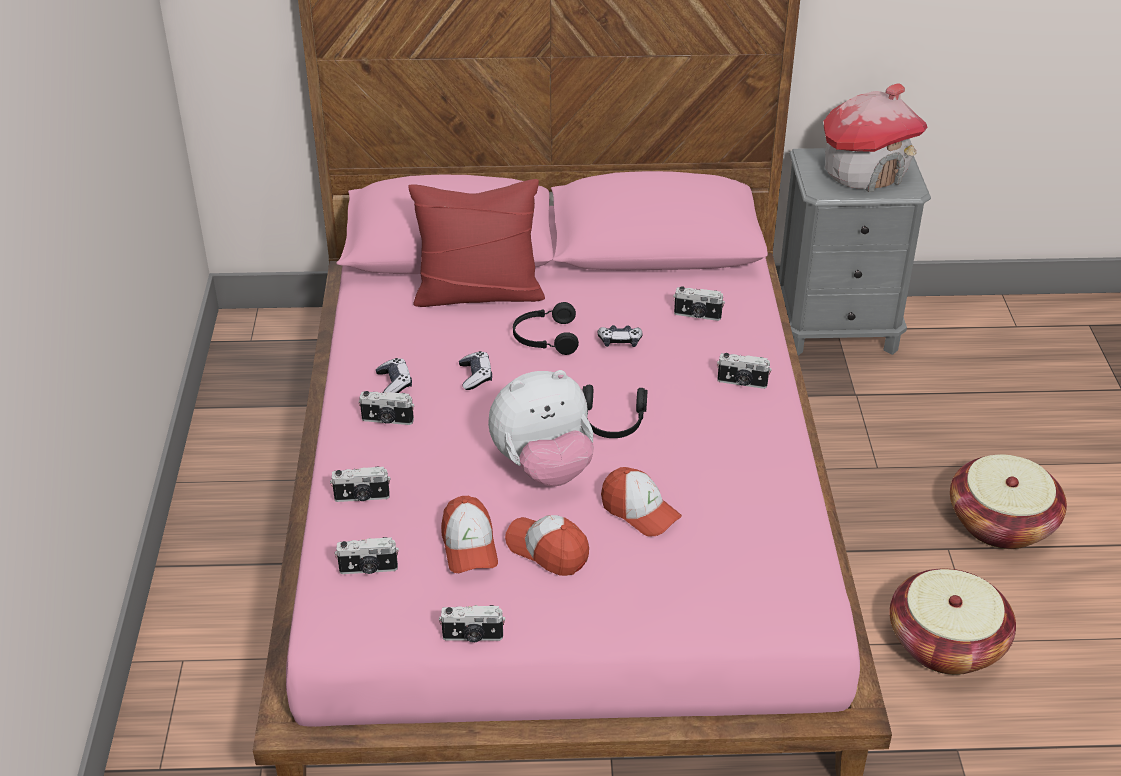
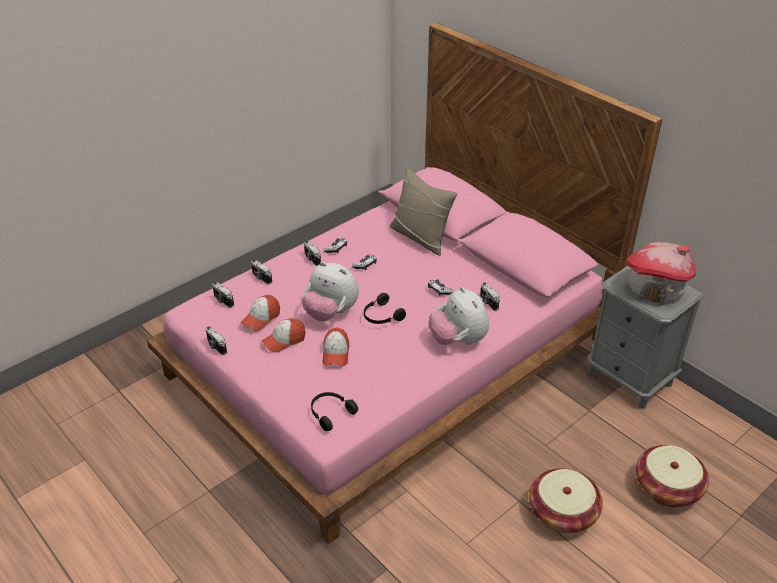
camera: 50 degrees right, 0 degrees up
red pillow [408,179,545,307] -> beige pillow [390,168,457,256]
cap [505,515,589,576] -> cap turned 120 degrees counterclockwise [262,318,306,353]
black headphones [513,302,579,355] -> black headphones moved to [311,392,358,431]
camera [717,353,772,389] -> plush toy [429,287,489,345]
basket [890,569,1016,675] -> basket moved to [636,445,709,507]

